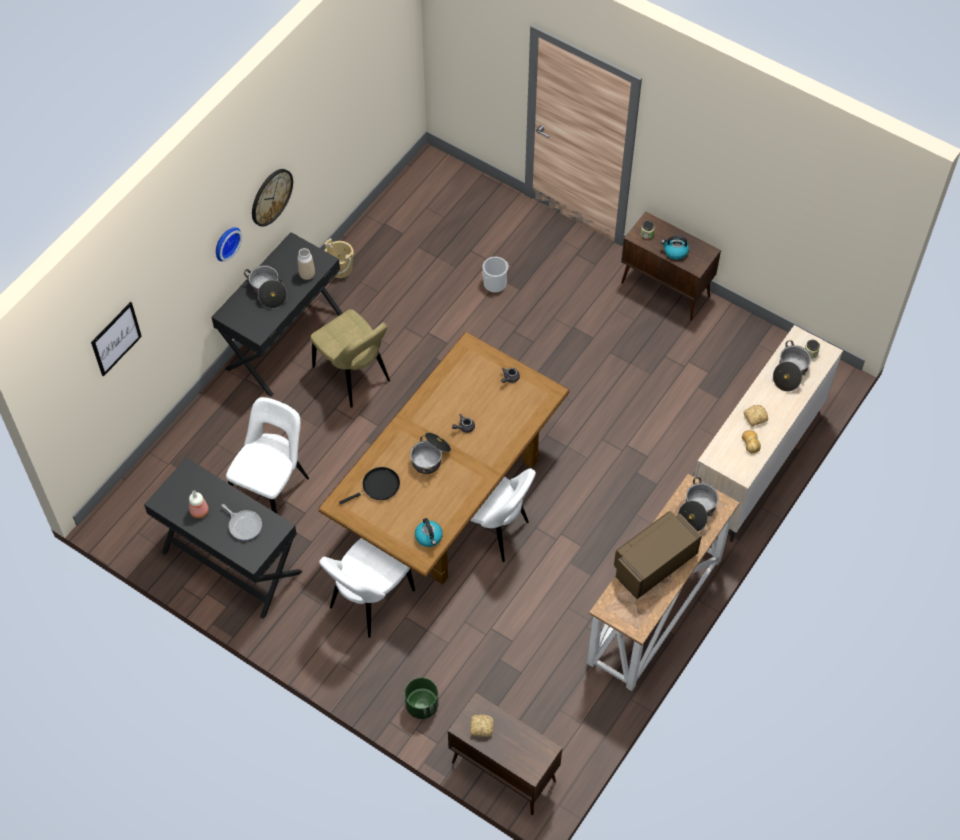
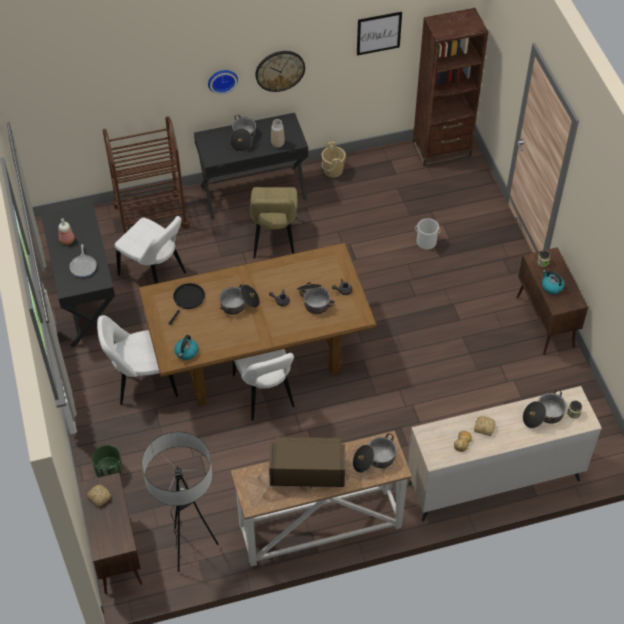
camera: 40 degrees right, 5 degrees down
picture [91,302,142,377] -> picture moved to [357,12,402,55]
white chair [226,397,309,514] -> white chair turned 60 degrees clockwise [115,216,186,284]
black frying pan [339,467,400,505] -> black frying pan turned 75 degrees counterclockwise [168,283,205,325]
none -> brown cart [103,116,190,236]
none -> floor lamp [142,432,219,572]
none -> cooking pot [297,282,335,314]
none -> brown bookcase [413,8,488,166]

